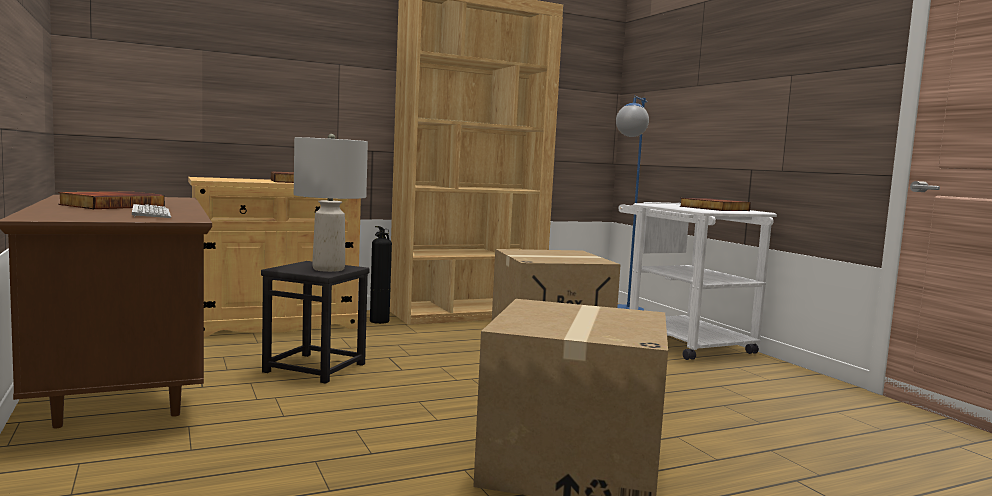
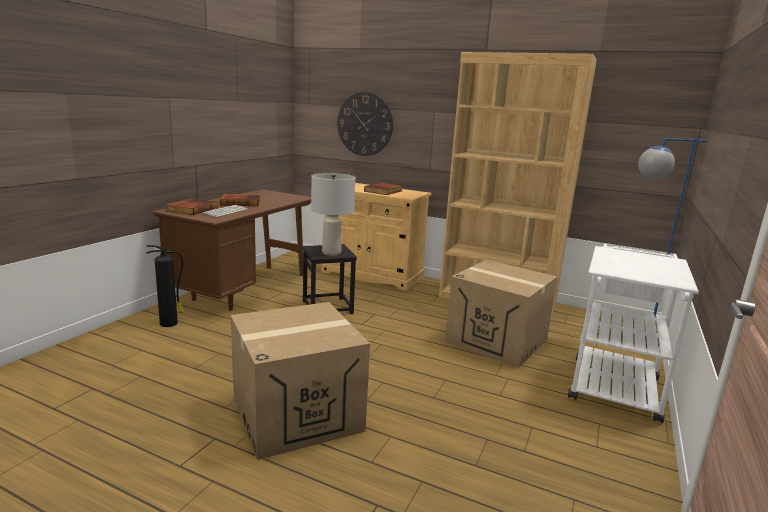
camera: 50 degrees right, 10 degrees up
fire extinguisher [370,226,392,324] -> fire extinguisher moved to [146,245,184,327]
book [680,198,751,211] -> book moved to [166,198,217,215]
none -> wall clock [337,92,393,156]

